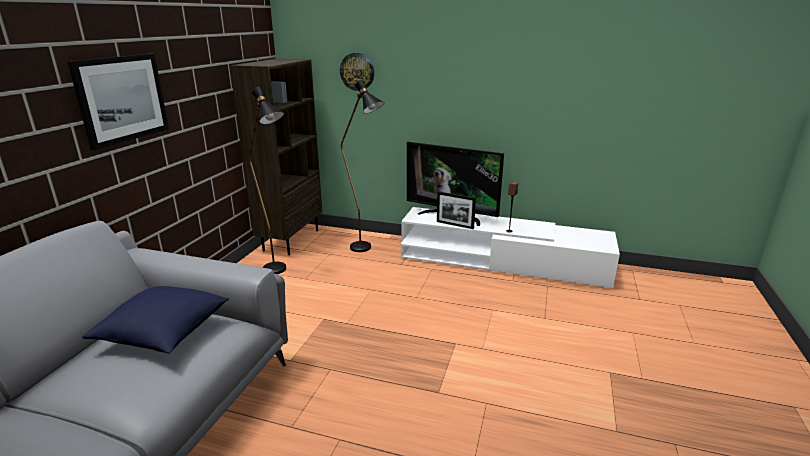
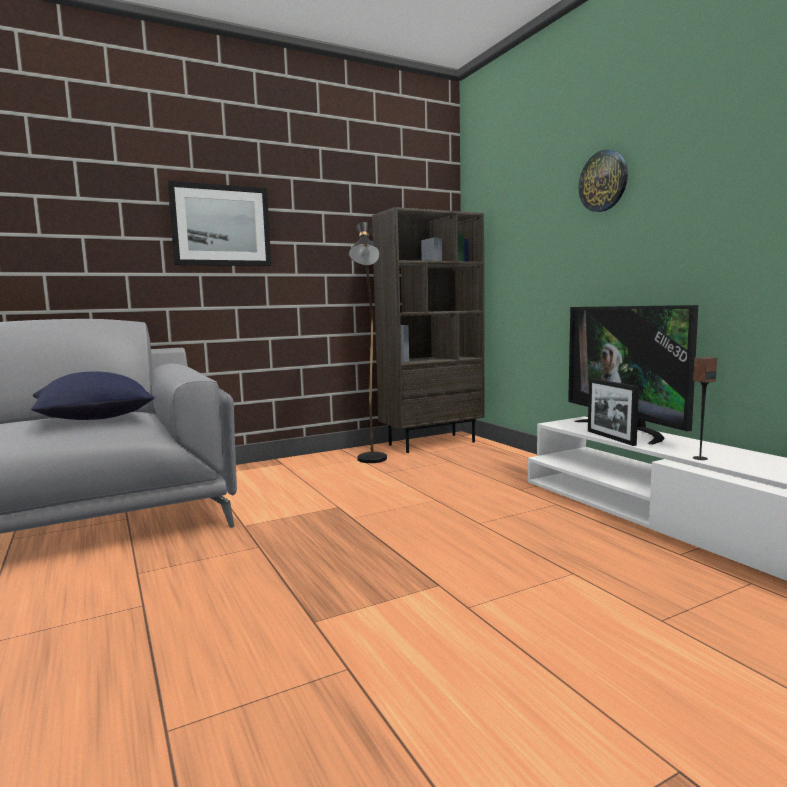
camera: 45 degrees right, 15 degrees down
wall clock [340,53,374,91] -> wall clock moved to [579,150,628,212]
black floor lamp [341,79,384,252] -> none

